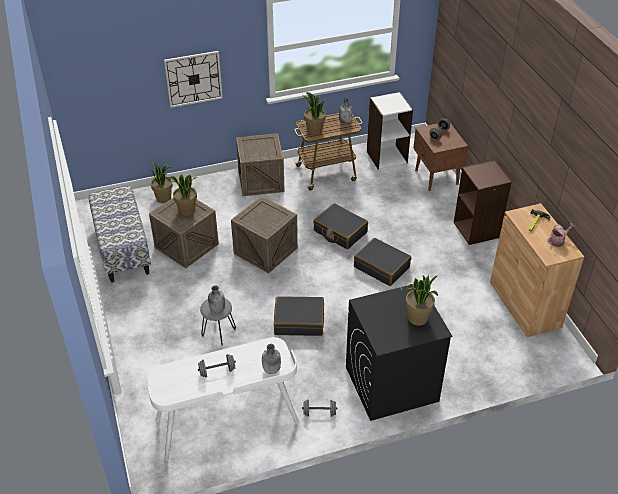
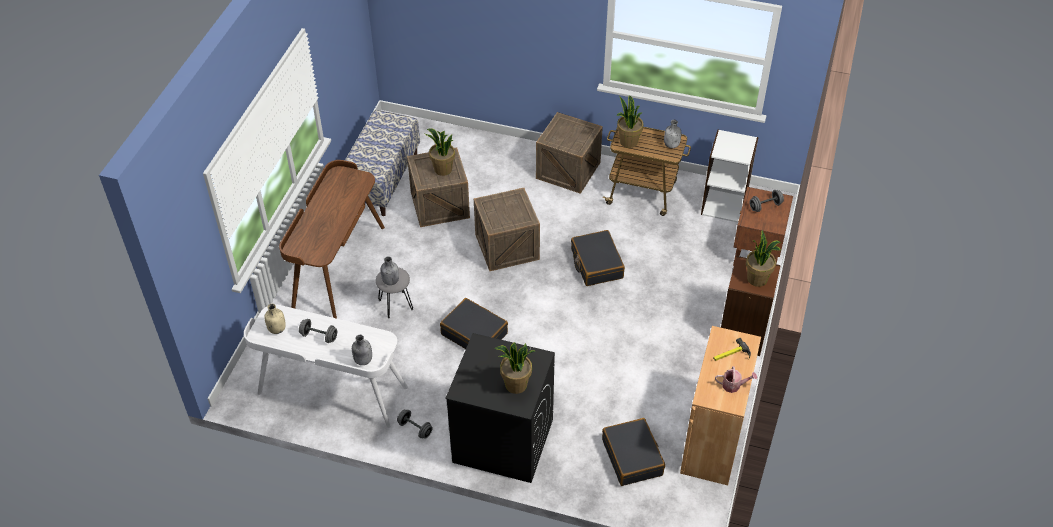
camera: 35 degrees right, 5 degrees up
potted plant [150,162,173,203] -> potted plant moved to [746,230,781,287]
wall clock [164,51,223,108] -> none
black suitcase [354,238,411,286] -> black suitcase moved to [602,418,665,486]
none -> beige bottle [265,304,286,334]
none -> brown desk [279,160,385,319]

